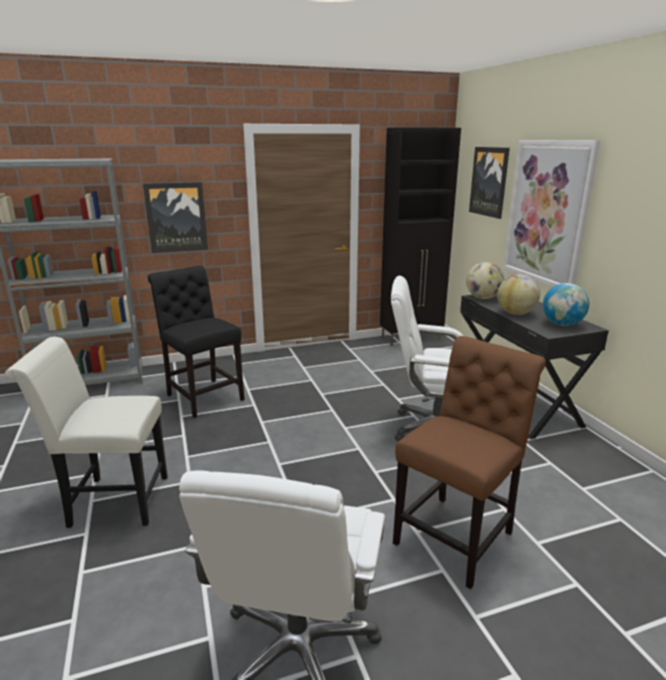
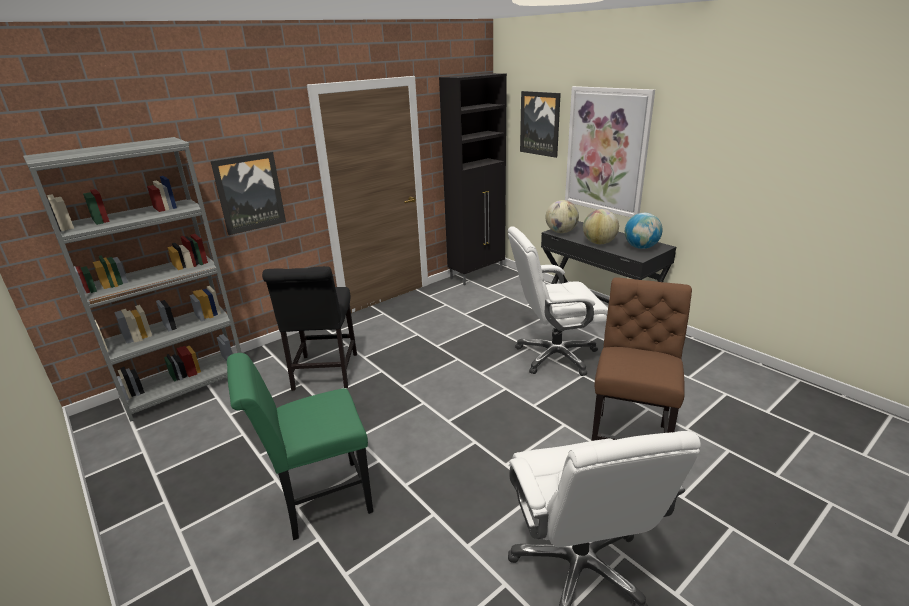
camera: 20 degrees left, 5 degrees up
white chair [5,337,168,528] -> green chair [227,353,373,540]
black chair [147,266,245,418] -> black chair turned 120 degrees counterclockwise [262,266,357,391]

